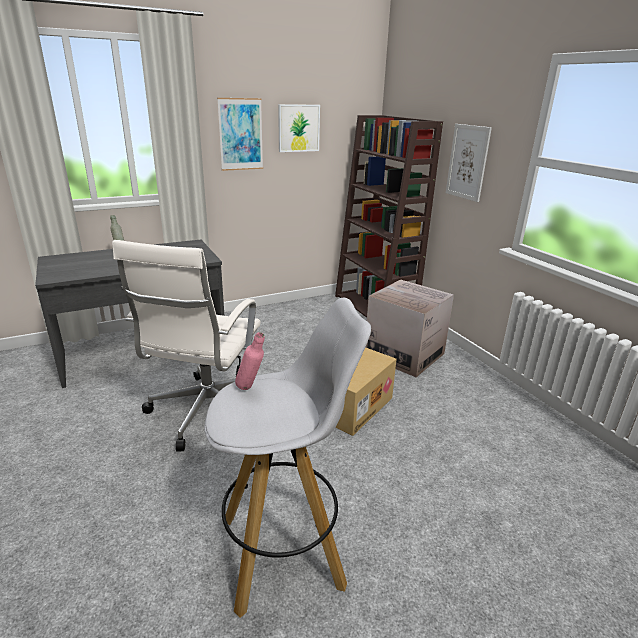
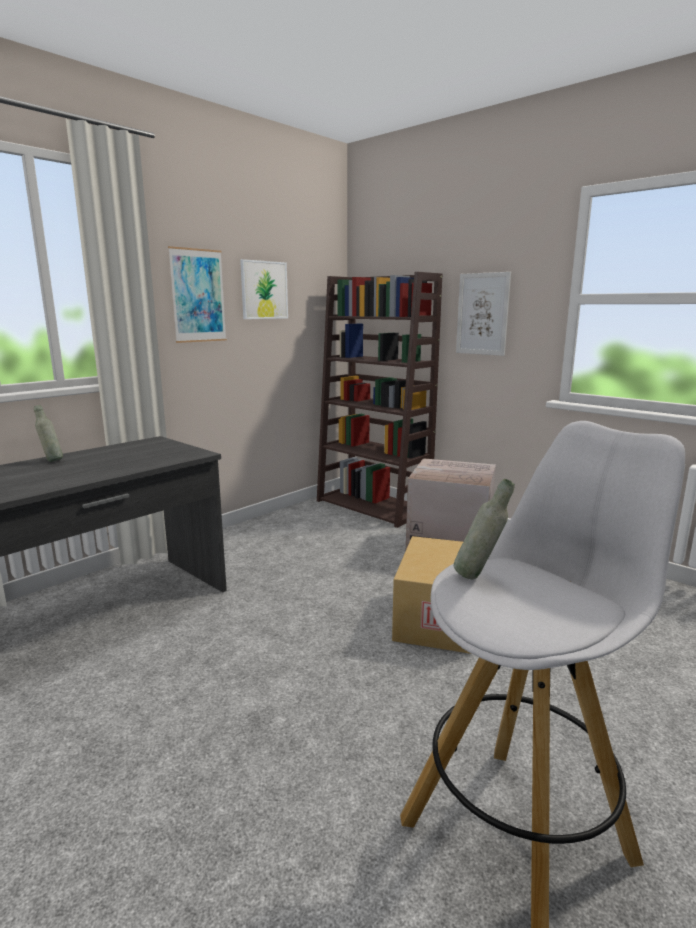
camera: 20 degrees left, 10 degrees down
white office chair [112,240,261,452] -> none
pink bottle [235,332,265,390] -> grey bottle [454,479,515,579]

